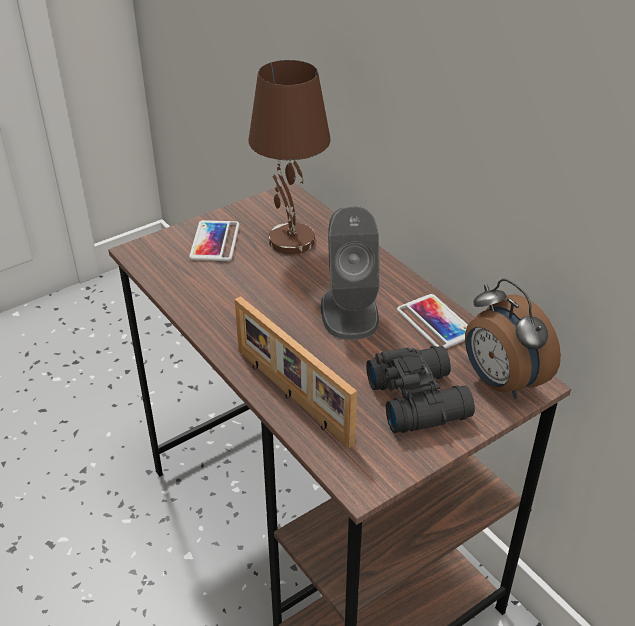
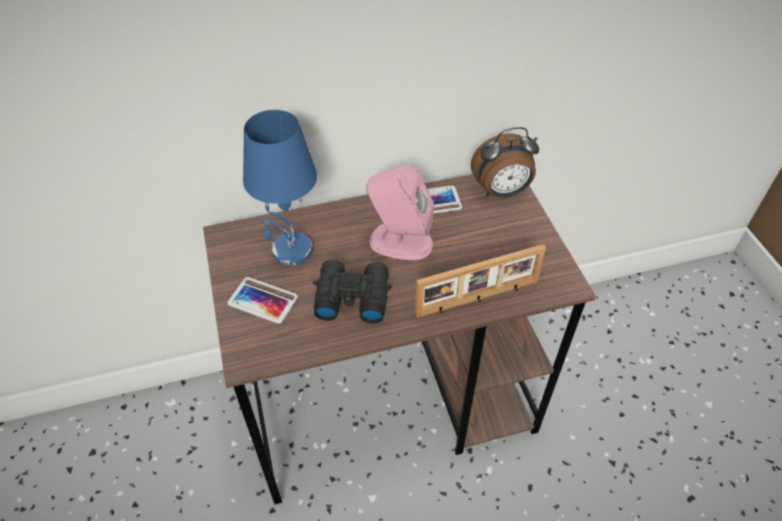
camera: 70 degrees left, 10 degrees up
brown table lamp [249,60,331,254] -> blue table lamp [243,110,317,265]
grey speaker [321,206,380,340] -> pink speaker [366,165,434,260]
black binoculars [366,346,475,433] -> black binoculars moved to [313,260,392,324]

